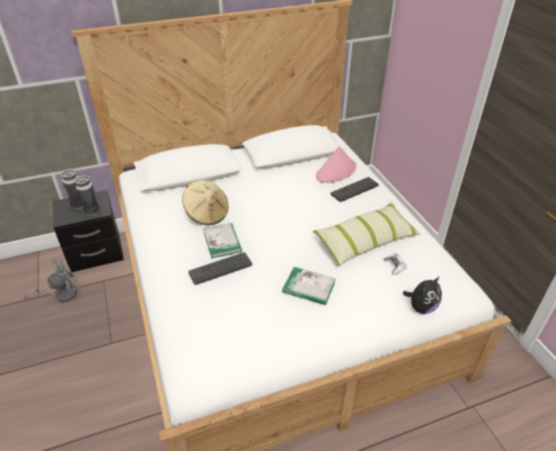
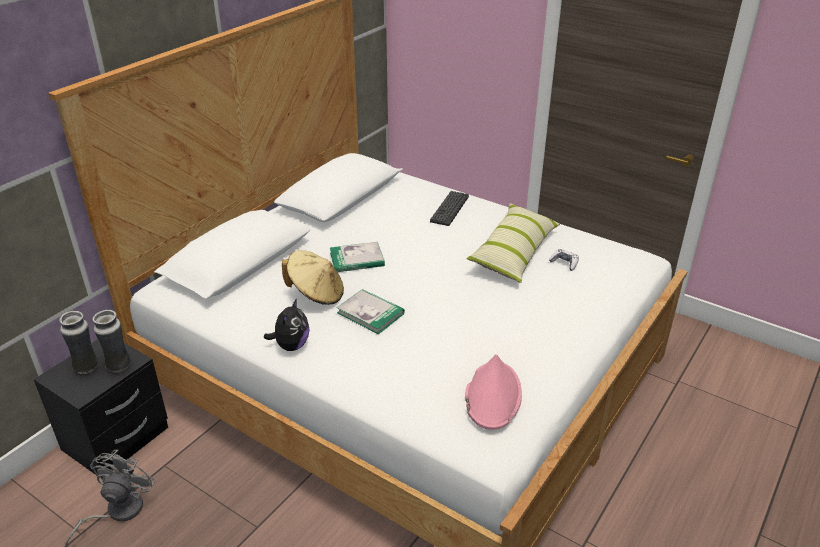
camera: 35 degrees left, 5 degrees down
keyboard [188,252,252,285] -> none
book [282,267,336,305] -> book moved to [330,242,385,272]
pink hat [316,146,357,183] -> pink hat moved to [465,354,522,430]
plush toy [403,276,442,314] -> plush toy moved to [264,298,309,351]

